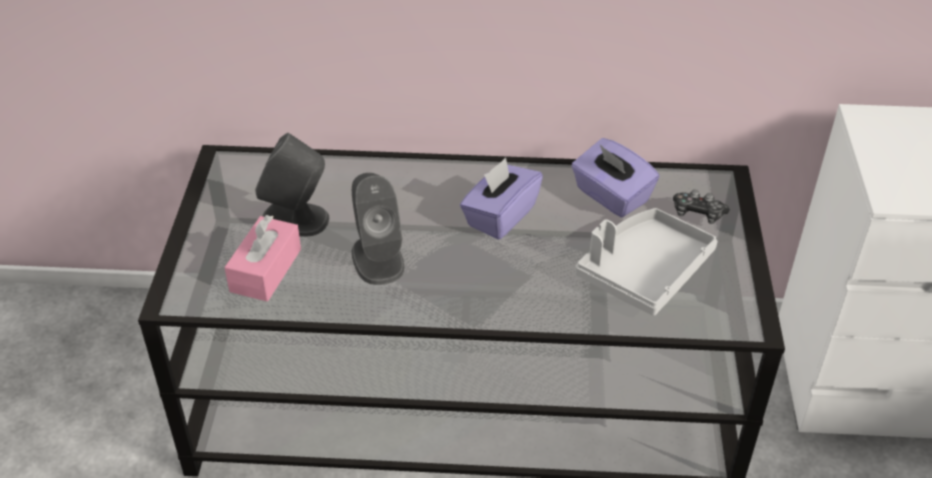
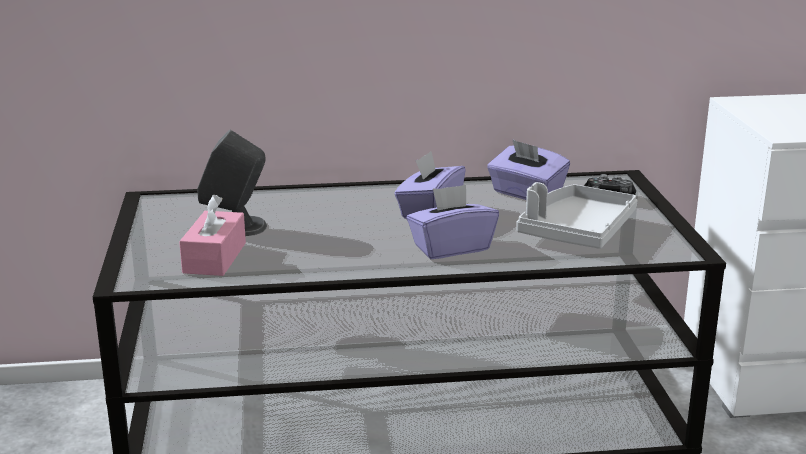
camera: 10 degrees left, 20 degrees down
grey speaker [352,173,404,285] -> none
none -> purple tissue box [407,184,499,259]

